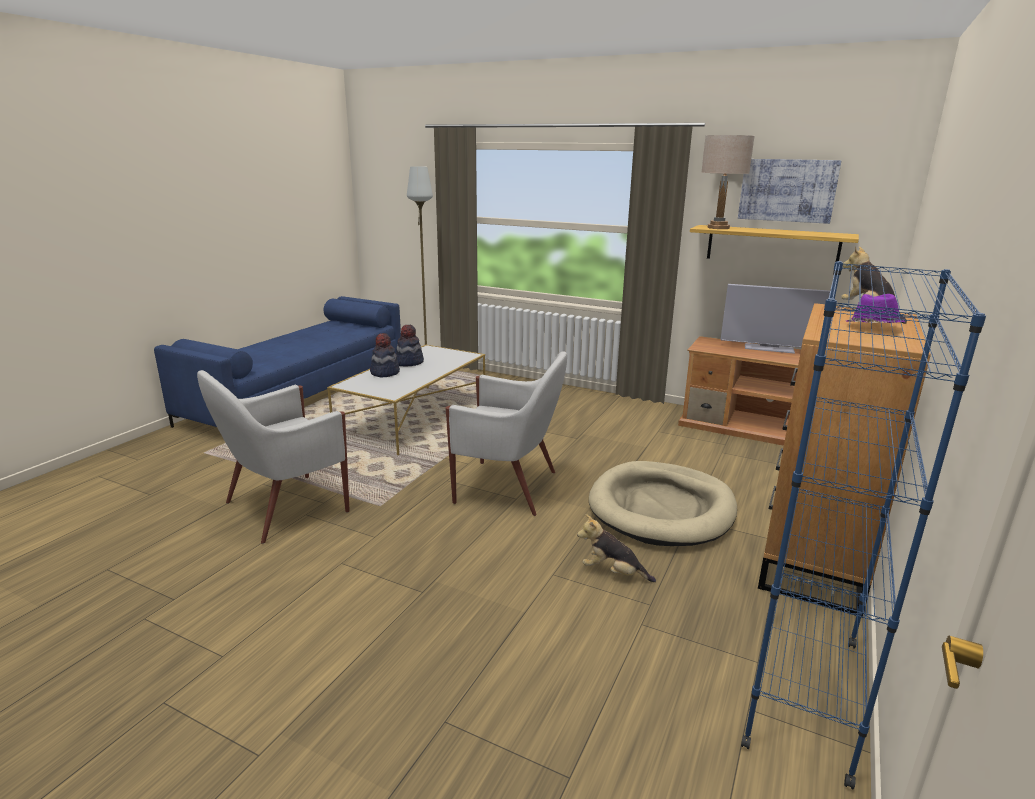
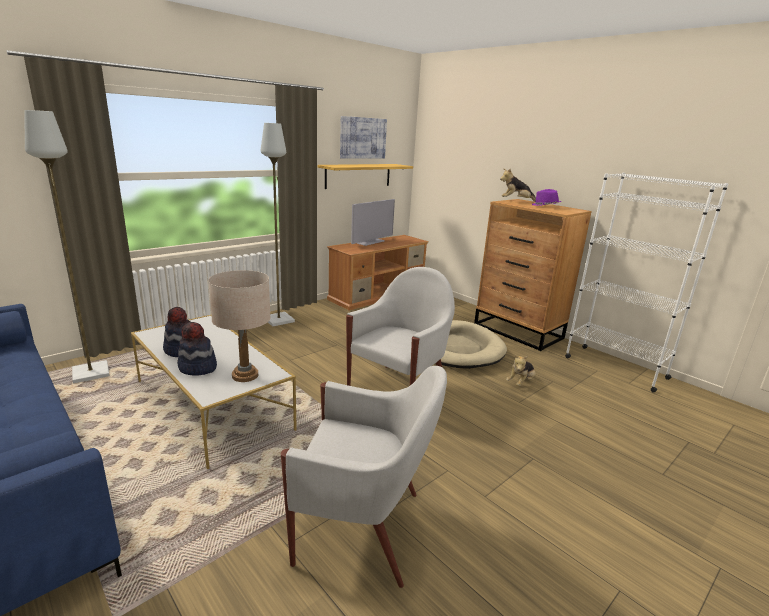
camera: 70 degrees left, 0 degrees up
white armchair [197,370,350,544] -> white armchair turned 60 degrees counterclockwise [281,366,447,588]
beige table lamp [701,135,755,229] -> beige table lamp moved to [208,270,271,382]
blue bookcase [741,261,986,789] -> white bookcase [565,173,728,393]
none -> grey floor lamp [261,123,295,327]

